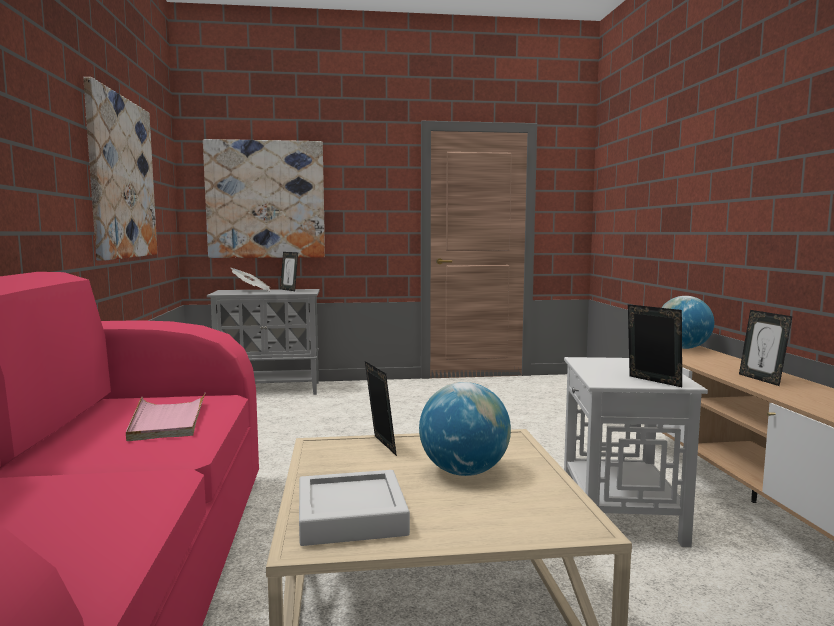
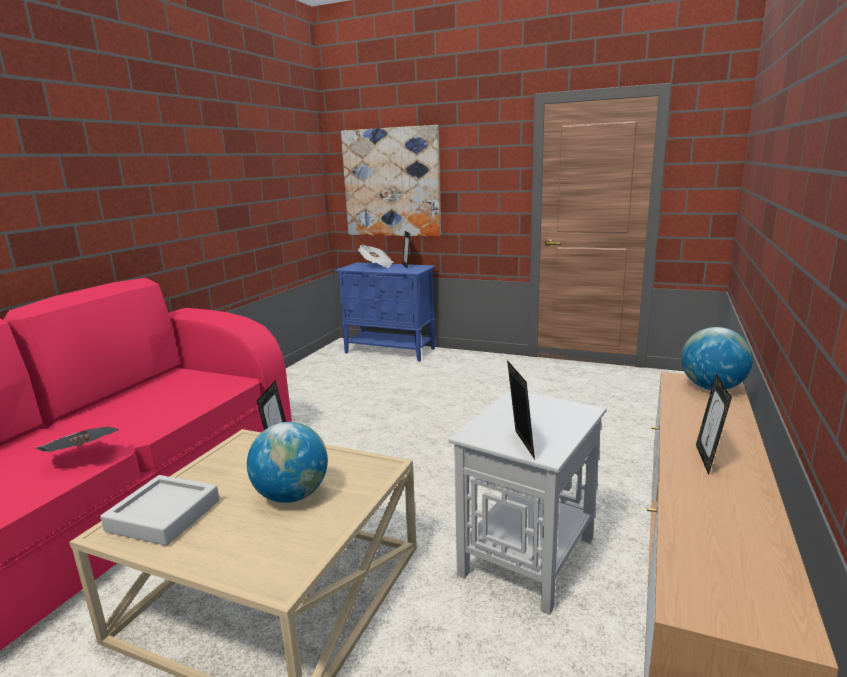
camera: 30 degrees right, 10 degrees up
picture [83,77,157,261] -> none
pink tray [126,392,206,441] -> none
grey cabinet [207,289,320,395] -> blue cabinet [335,262,436,362]
none -> newspaper [33,427,119,452]

